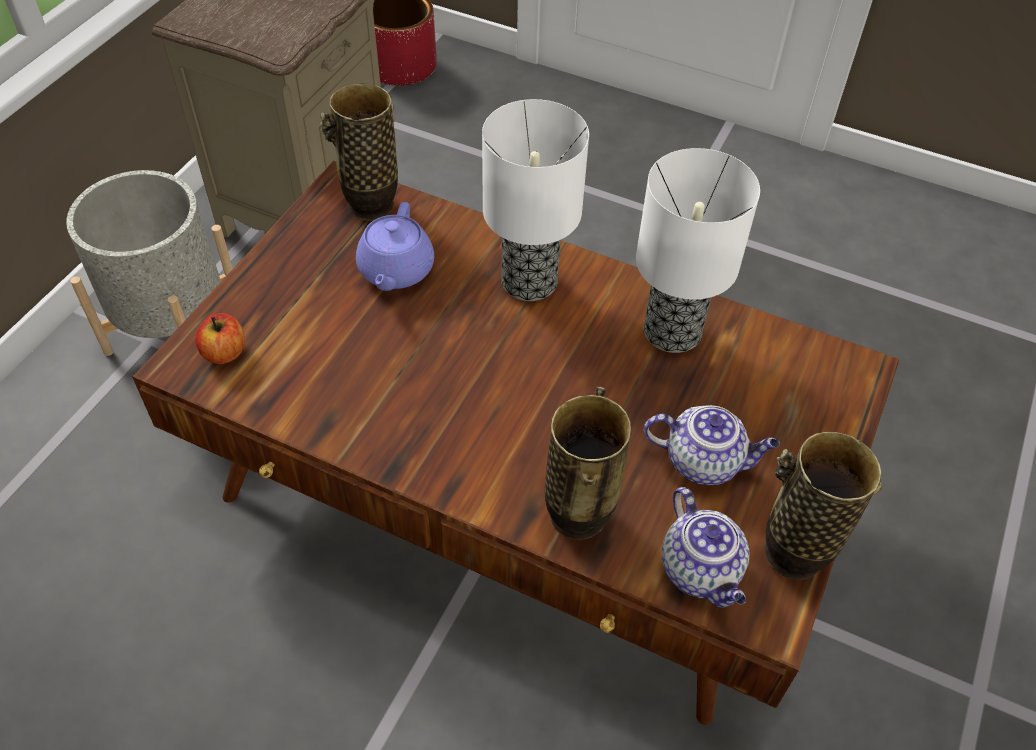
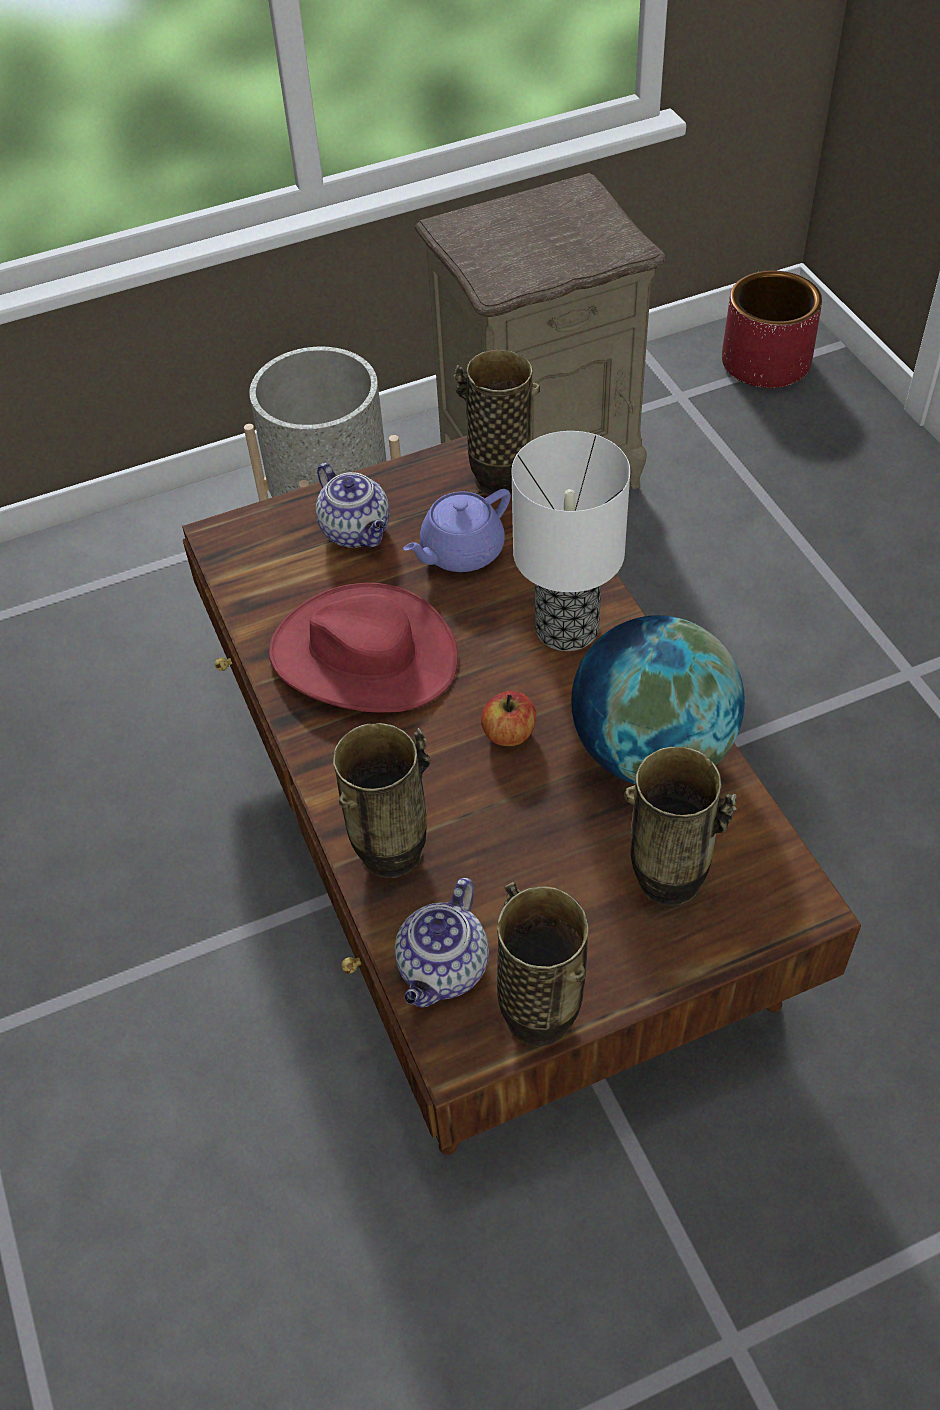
camera: 45 degrees right, 0 degrees up
apple [195,313,245,364] -> apple moved to [481,691,536,746]
table lamp [636,148,760,353] -> globe [571,615,745,784]
teapot [644,405,780,485] -> teapot moved to [316,463,390,548]
none -> red hat [269,583,458,713]
none -> vase [624,747,737,906]

